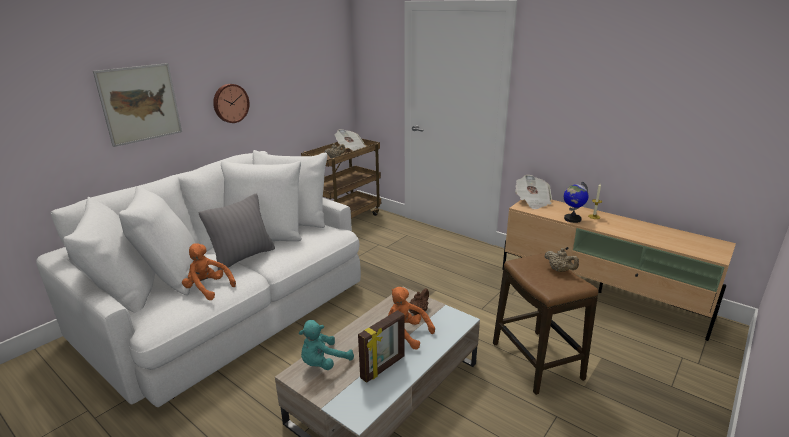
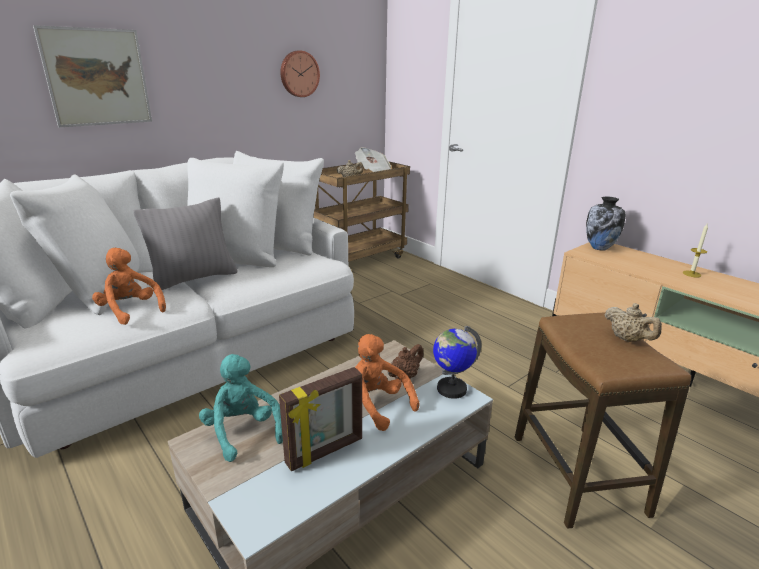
camera: 10 degrees right, 0 degrees up
wall clock [213,84,250,123] -> wall clock moved to [280,51,320,97]
turquoise plush toy [299,320,354,370] -> turquoise plush toy turned 90 degrees clockwise [199,354,283,462]
newspaper [515,175,552,209] -> vase [586,197,626,251]
globe [564,182,588,223] -> globe moved to [433,326,481,399]

